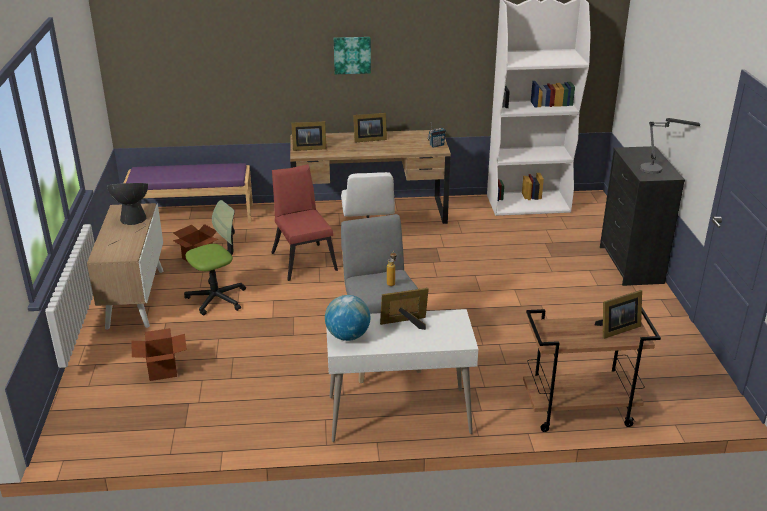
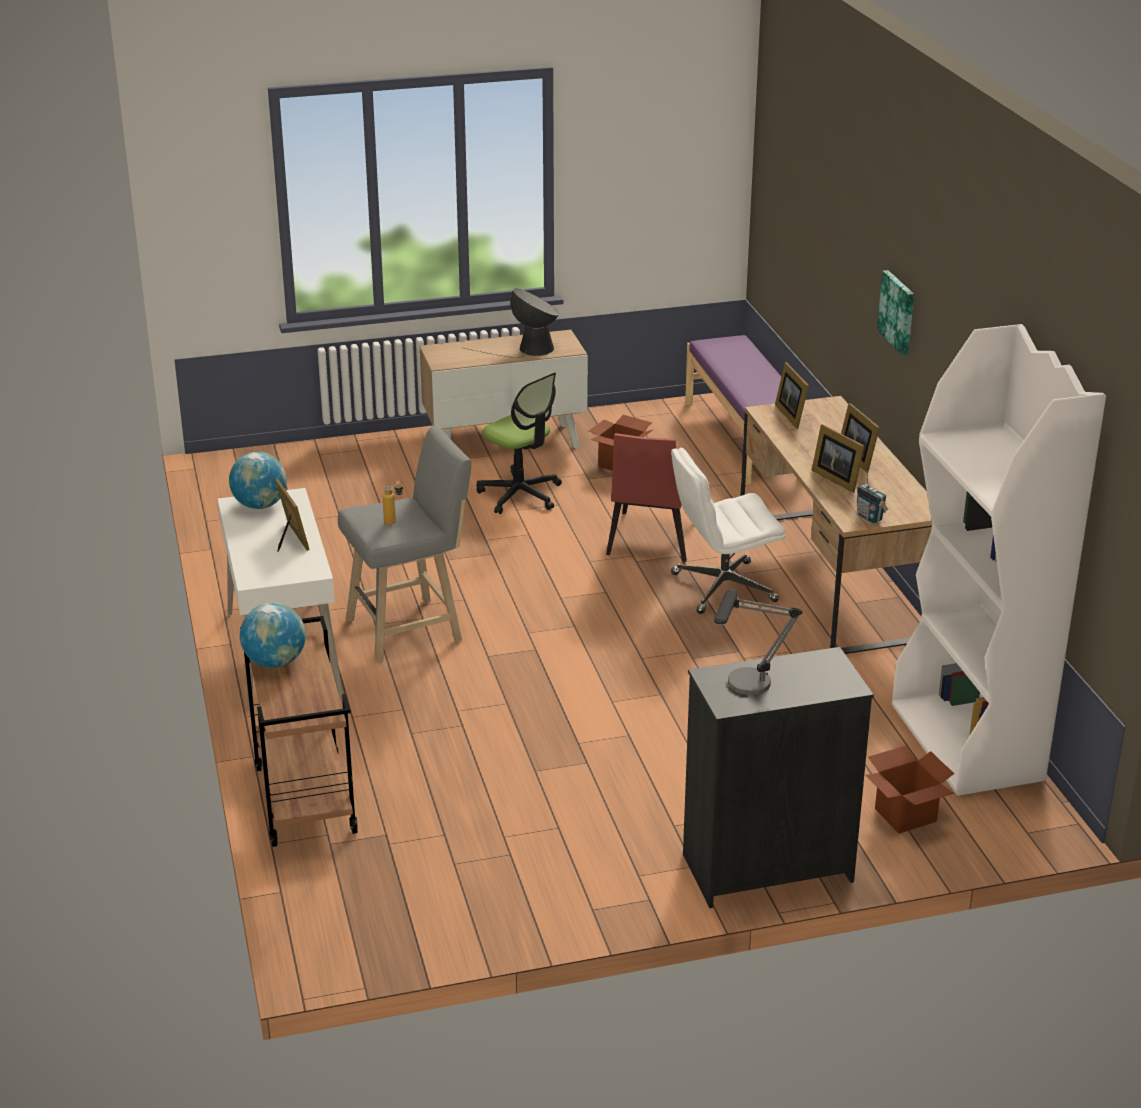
camera: 80 degrees right, 0 degrees up
cardboard box [131,328,187,381] -> cardboard box moved to [865,746,954,834]
red chair [271,164,338,281] -> red chair turned 135 degrees clockwise [606,433,687,562]
picture frame [595,290,642,339] -> picture frame moved to [812,424,864,493]
none -> globe [240,603,306,668]

